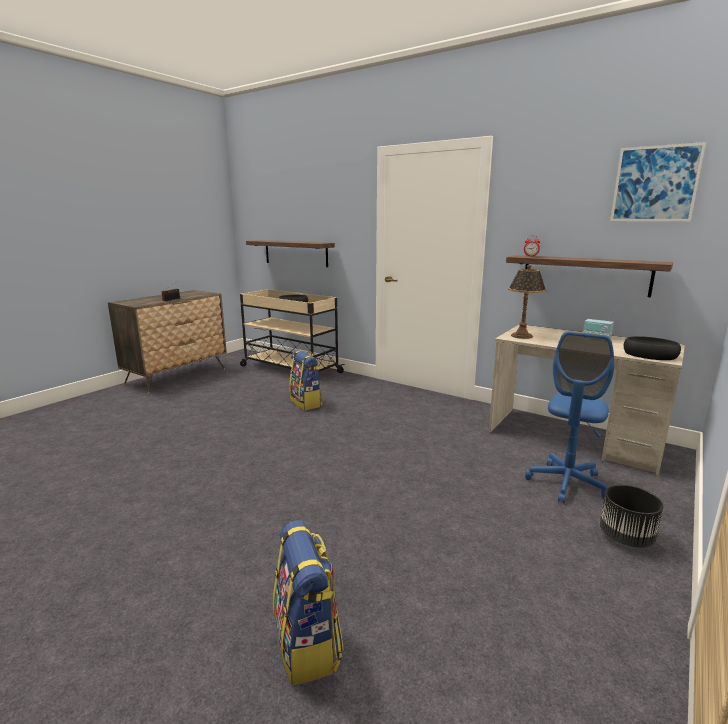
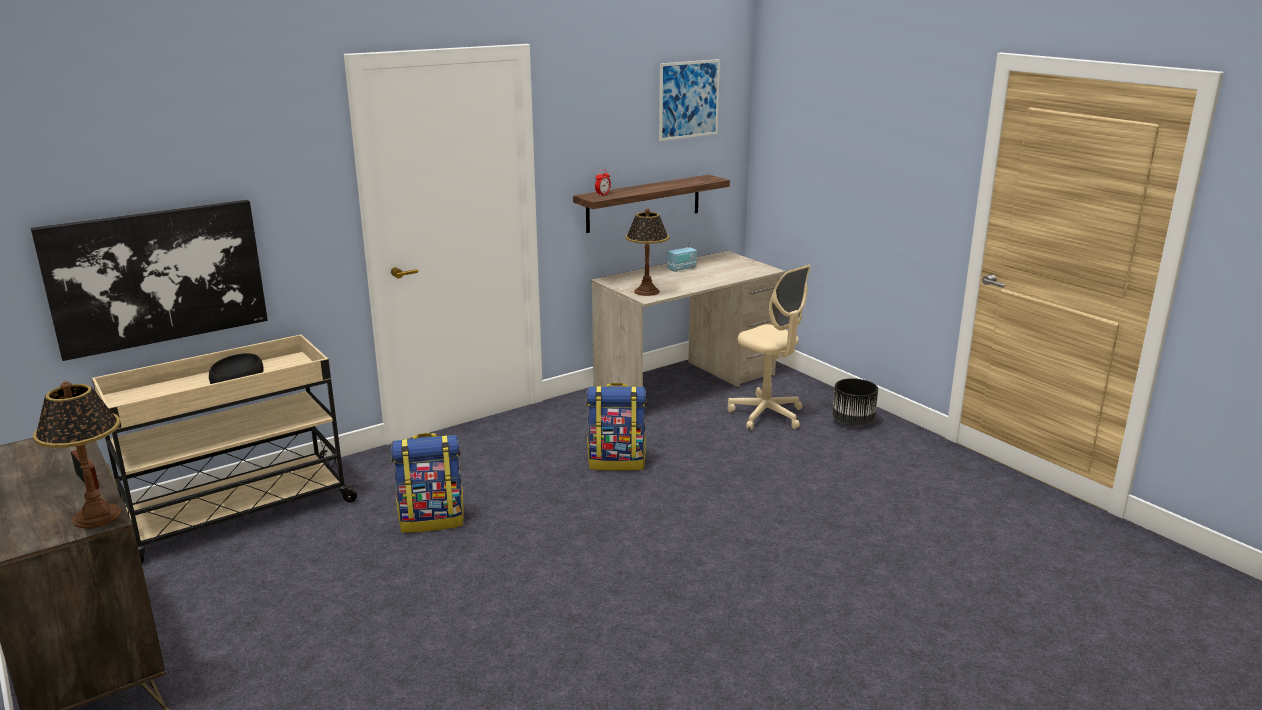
camera: 70 degrees left, 5 degrees up
shelf [246,240,335,267] -> picture [31,200,268,361]
backpack [273,520,344,686] -> backpack moved to [586,383,647,471]
blue office chair [525,332,614,503] -> beige office chair [728,265,811,430]
black bowl [624,336,681,360] -> none
none -> table lamp [33,381,122,528]

